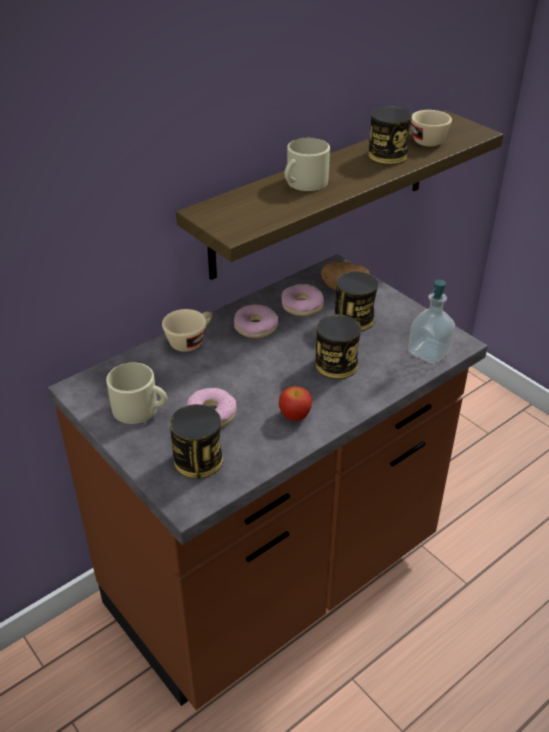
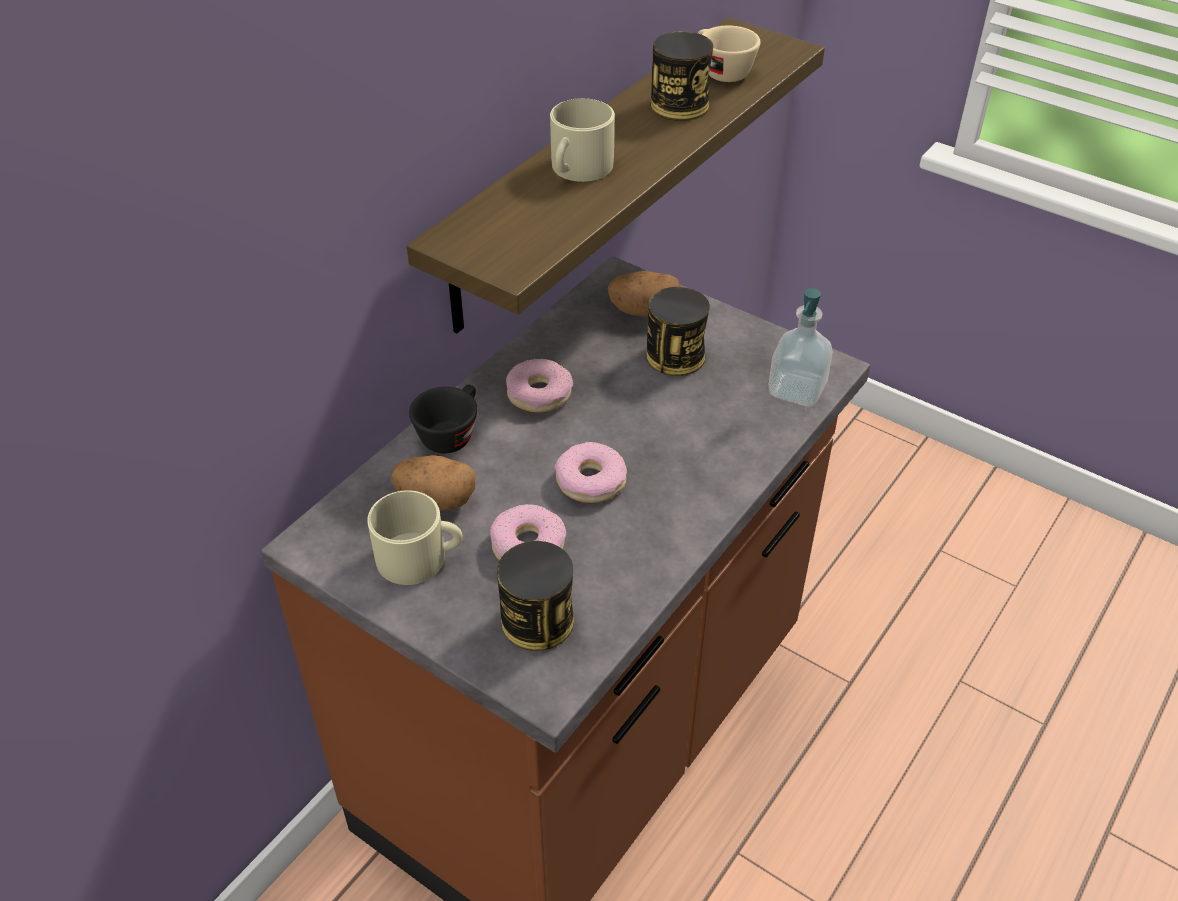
camera: 15 degrees left, 5 degrees up
beige cup [162,309,212,352] -> black cup [409,384,477,453]
apple [279,387,312,421] -> none
donut [282,284,324,316] -> donut moved to [554,442,627,503]
can [315,315,361,379] -> none
none -> potato [391,455,476,511]

